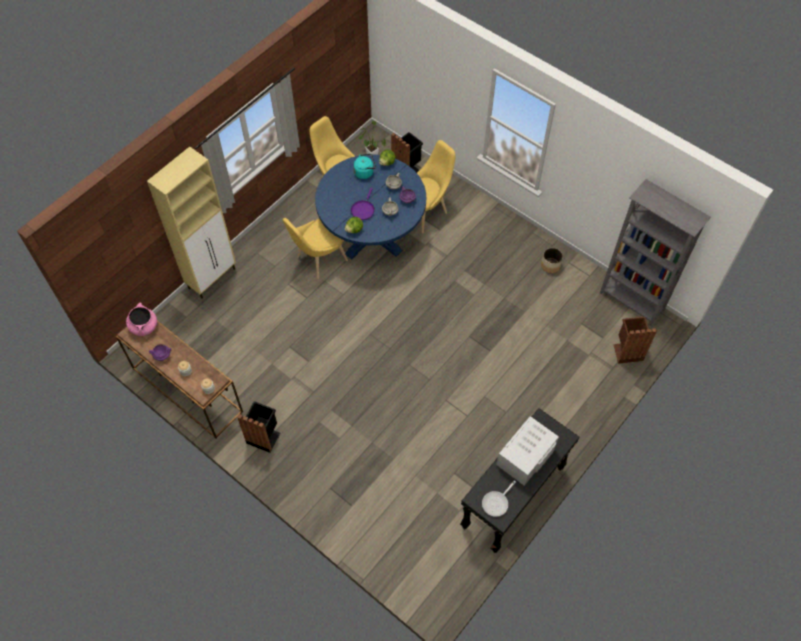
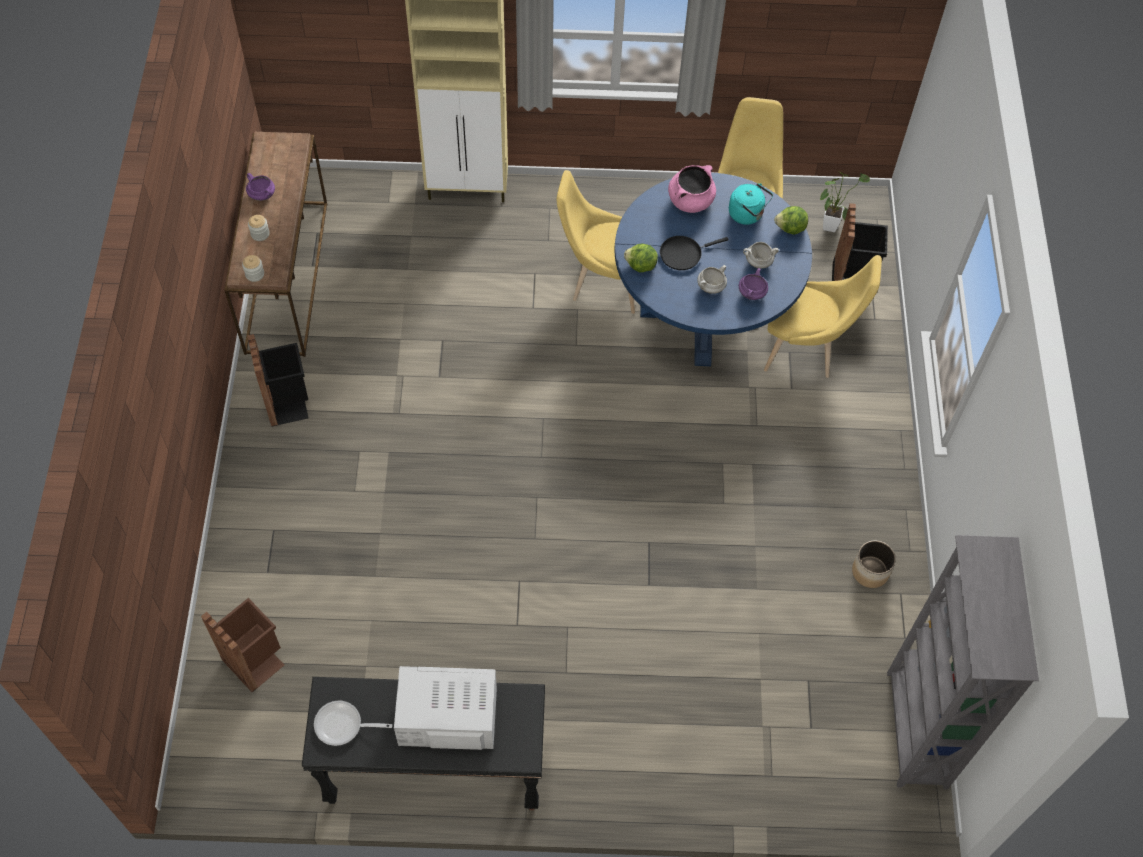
camera: 50 degrees right, 0 degrees up
pink cooking pot [126,303,157,336] -> pink cooking pot moved to [668,165,716,213]
purple frying pan [351,188,375,220] -> black frying pan [660,236,728,270]
brown trash can [613,317,657,364] -> brown trash can moved to [201,598,284,692]

